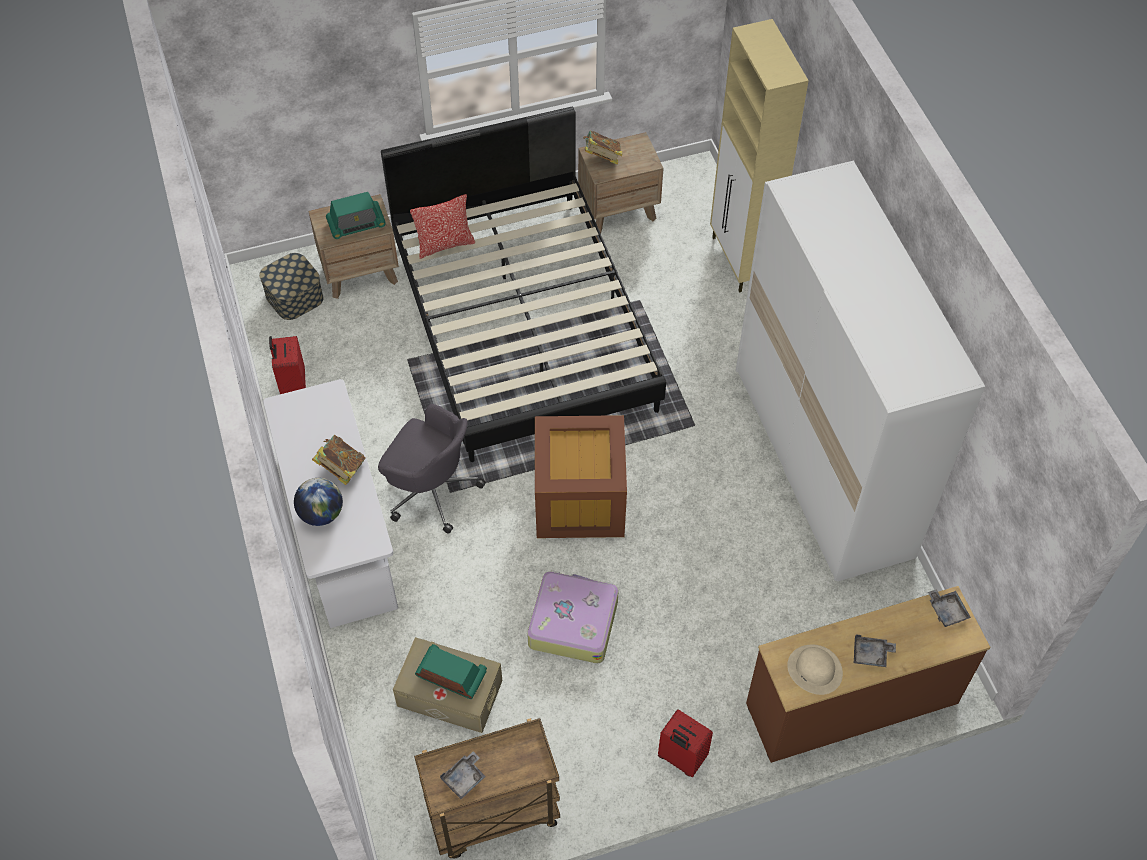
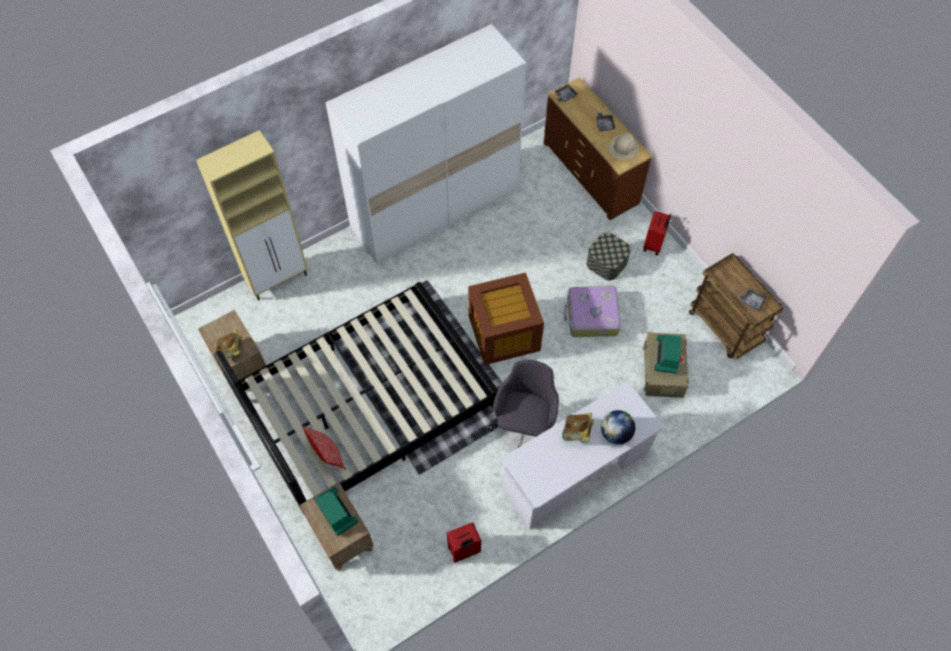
camera: 105 degrees left, 5 degrees up
storage box [259,253,324,320] -> storage box moved to [586,232,631,280]

